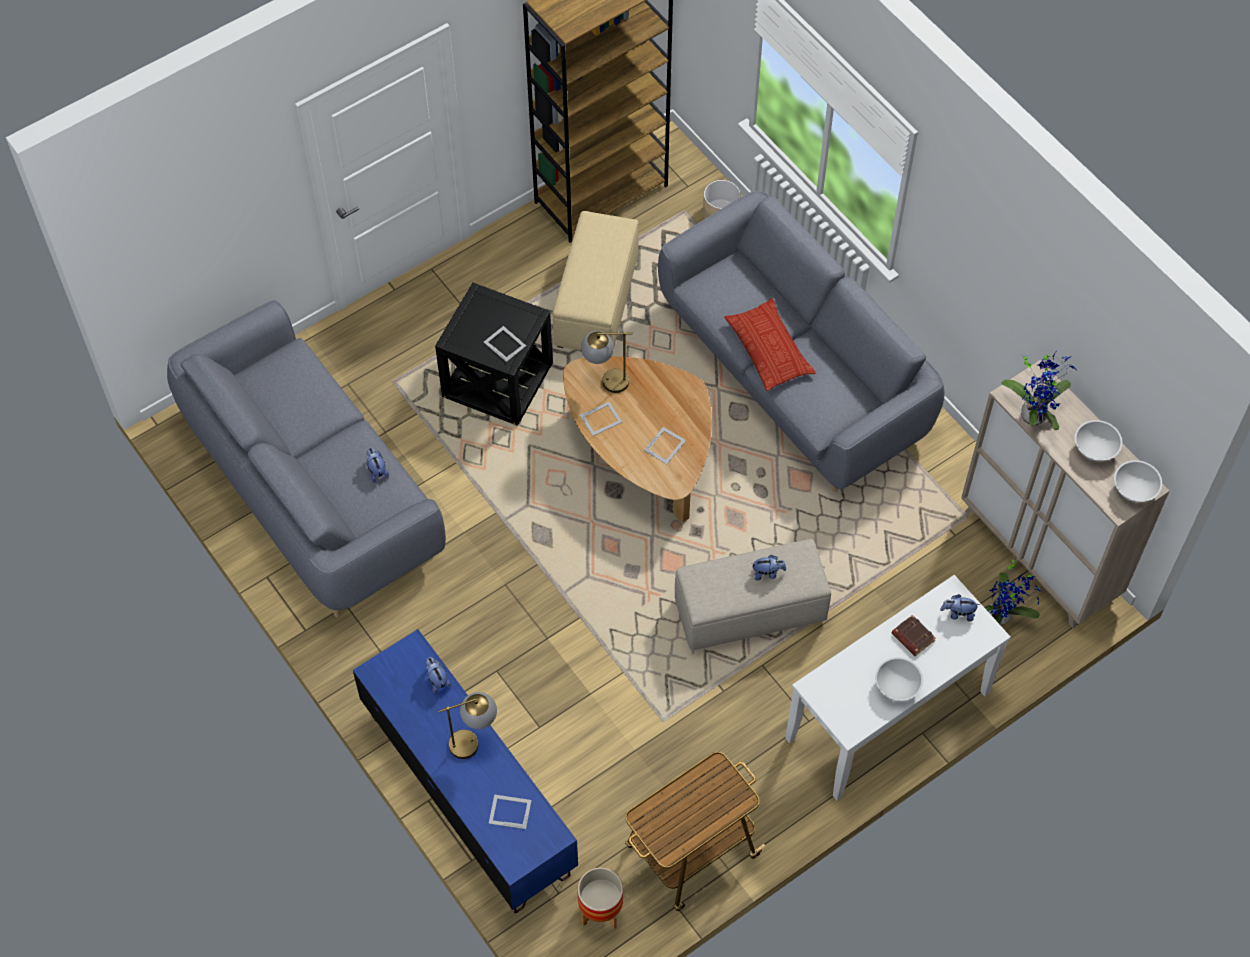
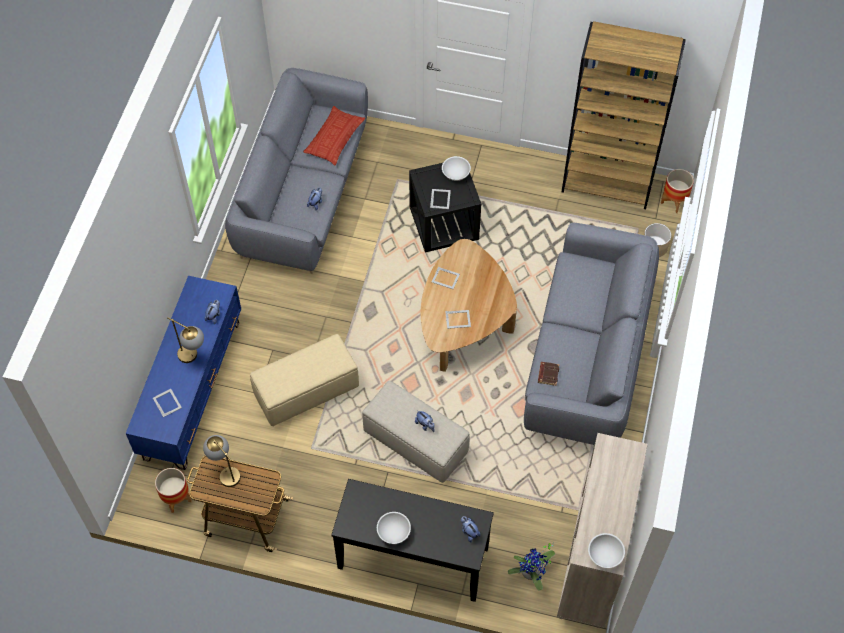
camera: 50 degrees right, 0 degrees up
beige ottoman [552,211,639,350] -> beige ottoman moved to [250,334,359,426]
table lamp [581,331,633,393] -> table lamp moved to [203,435,241,487]
pillow [725,298,816,391] -> pillow moved to [303,106,365,166]
white console table [785,575,1011,801] -> black console table [331,479,494,602]
brown book [892,615,936,656] -> brown book moved to [538,362,559,386]
potted plant [1001,352,1077,430] -> none
white bowl [1075,420,1122,462] -> white bowl moved to [442,156,471,181]
none -> planter [661,169,694,213]

